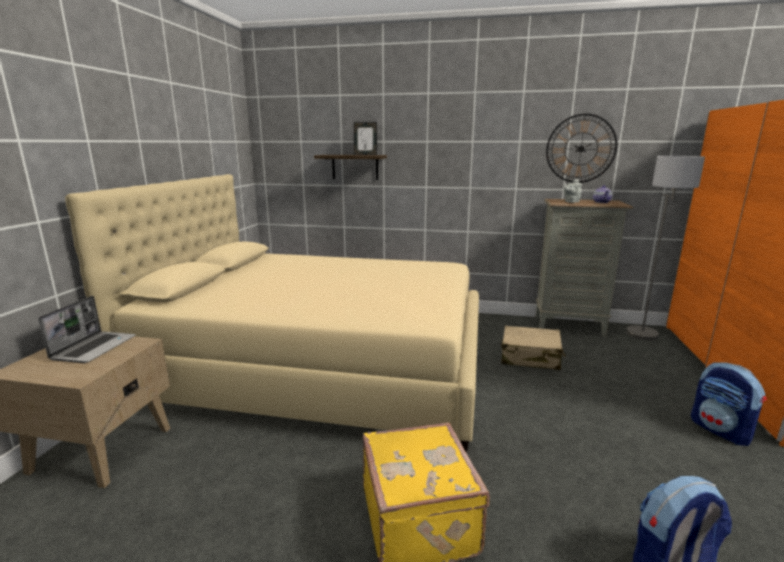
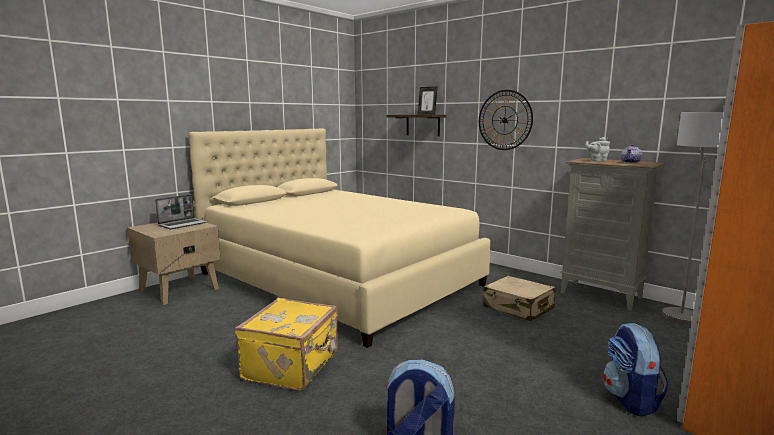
camera: 30 degrees right, 5 degrees down
wall clock [546,113,617,183] -> wall clock moved to [479,90,533,150]

